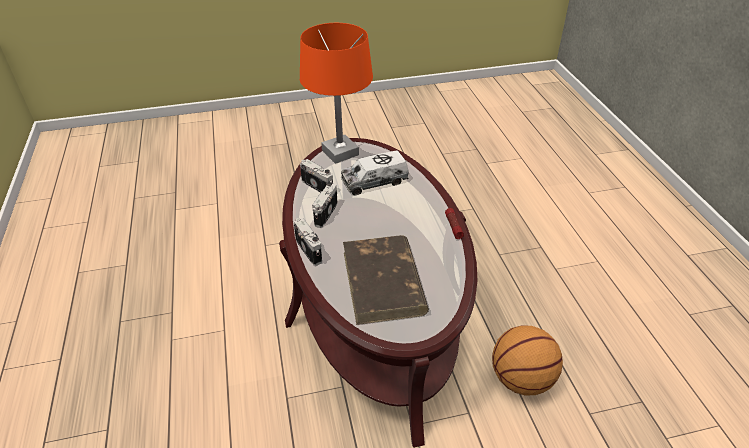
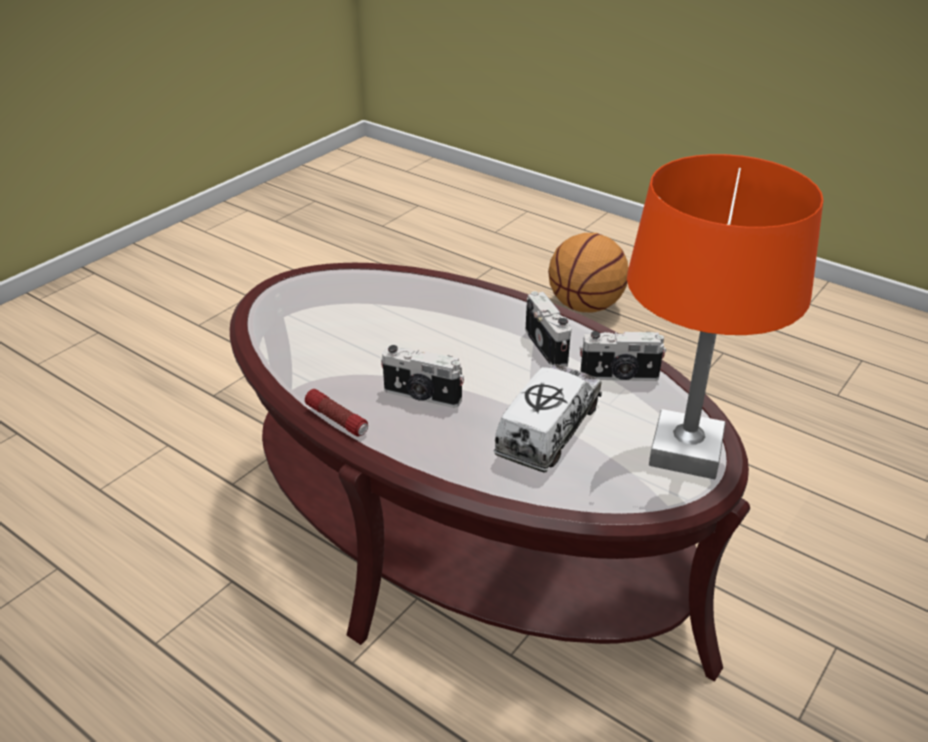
camera: 140 degrees right, 5 degrees down
camera [294,218,322,266] -> camera moved to [381,345,464,408]
brown book [343,235,429,325] -> none
basketball [492,325,563,396] -> basketball moved to [548,233,628,313]

